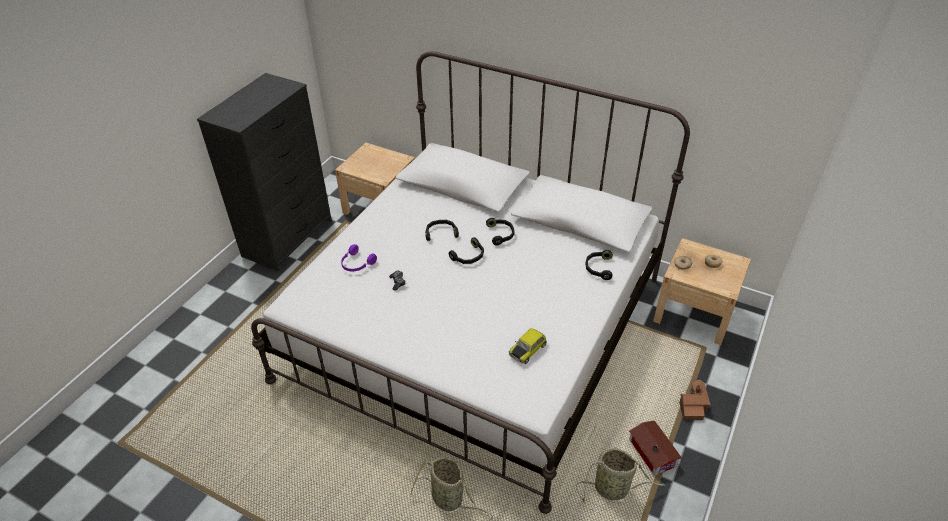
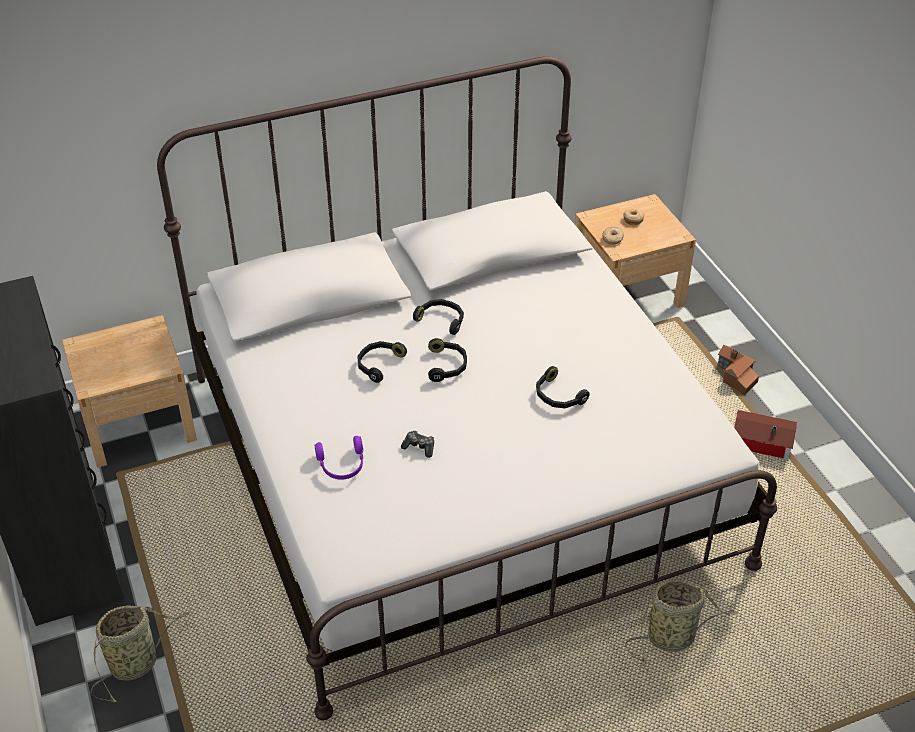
camera: 50 degrees left, 0 degrees up
toy car [509,328,547,364] -> none
basket [576,448,665,503] -> basket moved to [90,605,190,702]
black headphones [585,250,613,280] -> black headphones moved to [536,366,589,408]

